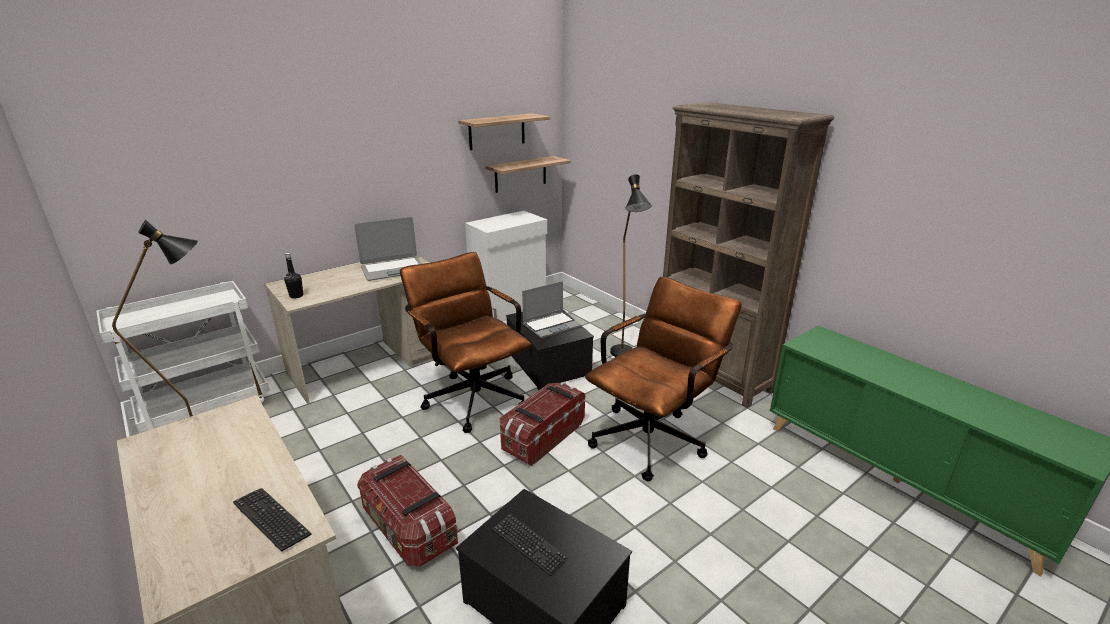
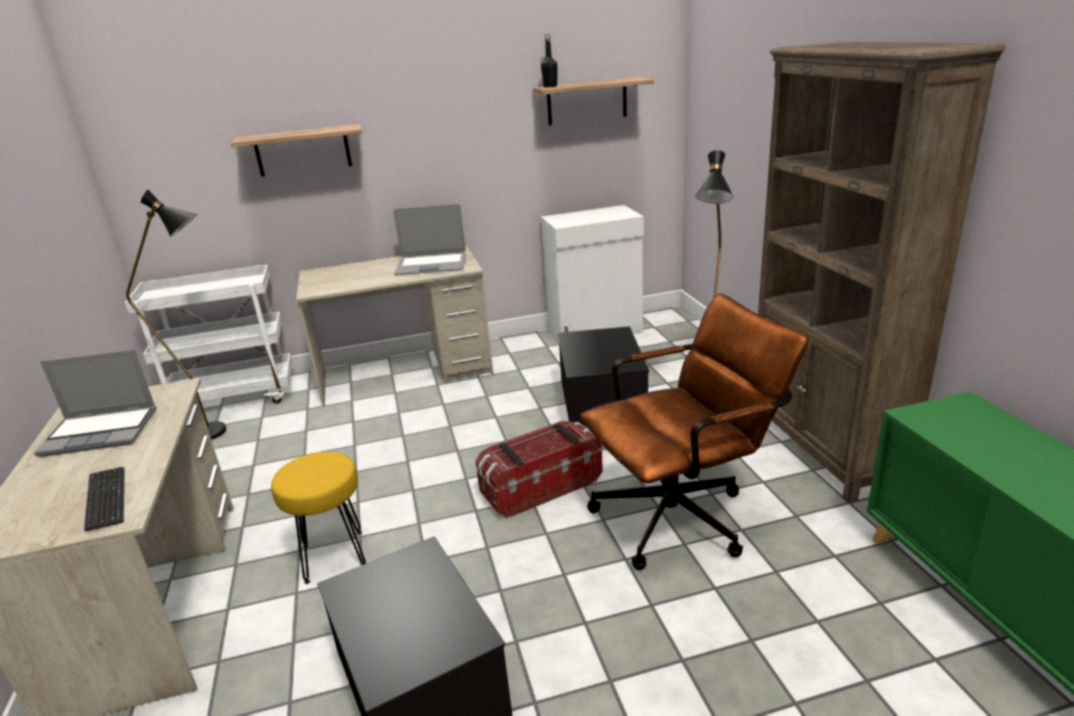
camera: 25 degrees right, 0 degrees up
black bottle [284,253,303,299] -> black bottle moved to [541,34,558,87]
storage box [357,455,458,567] -> yellow stool [271,452,366,584]
brown office chair [400,252,531,433] -> none
shelf [485,156,571,193] -> shelf moved to [230,124,362,177]
keyboard [492,514,568,576] -> none
laptop [522,281,582,339] -> laptop moved to [34,350,156,457]

